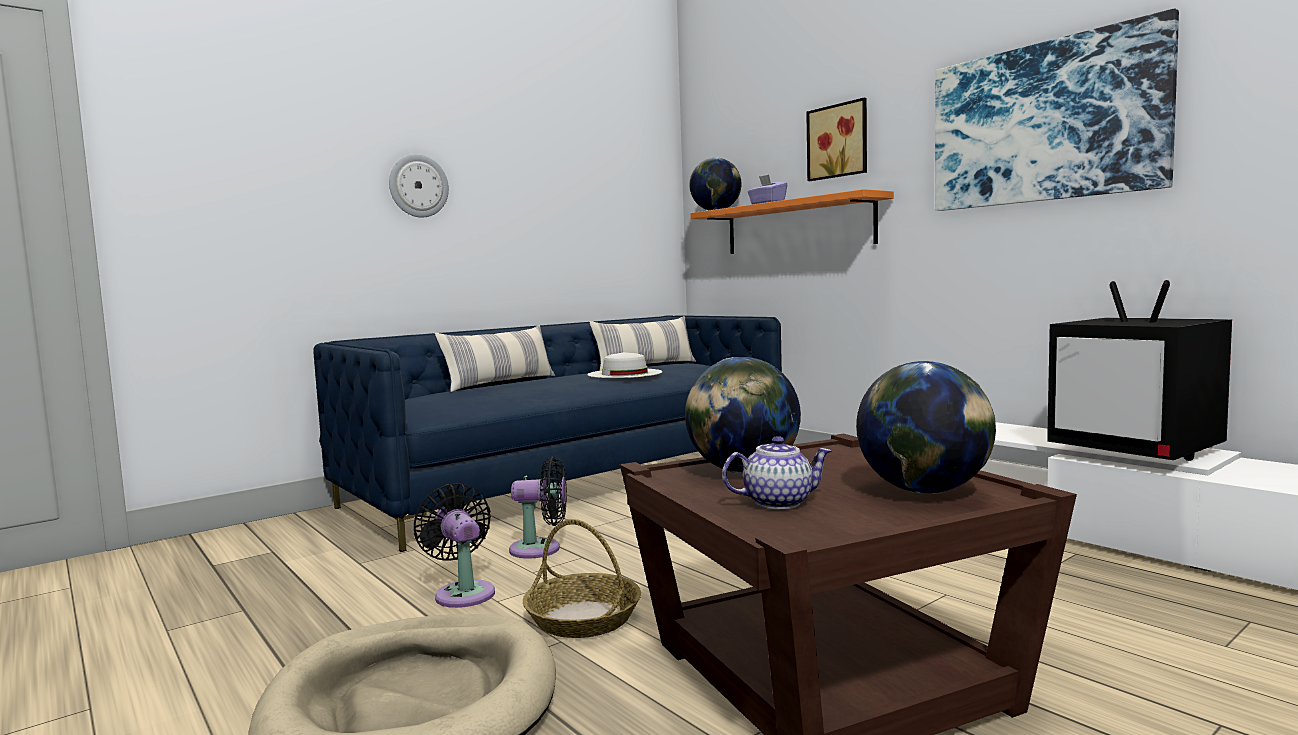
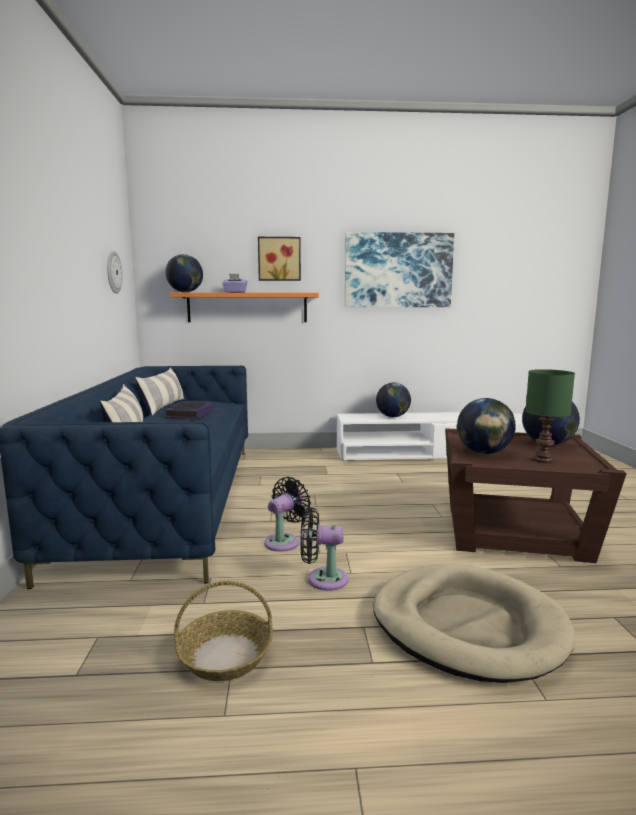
camera: 55 degrees left, 5 degrees up
wall clock [389,154,449,218] -> wall clock moved to [107,251,122,294]
basket [523,519,641,638] -> basket moved to [174,581,273,681]
white hat [587,352,663,378] -> book [164,402,214,419]
teapot [722,436,832,509] -> green table lamp [525,369,575,463]
television [1047,280,1232,461] -> none
none -> globe [376,383,411,417]

